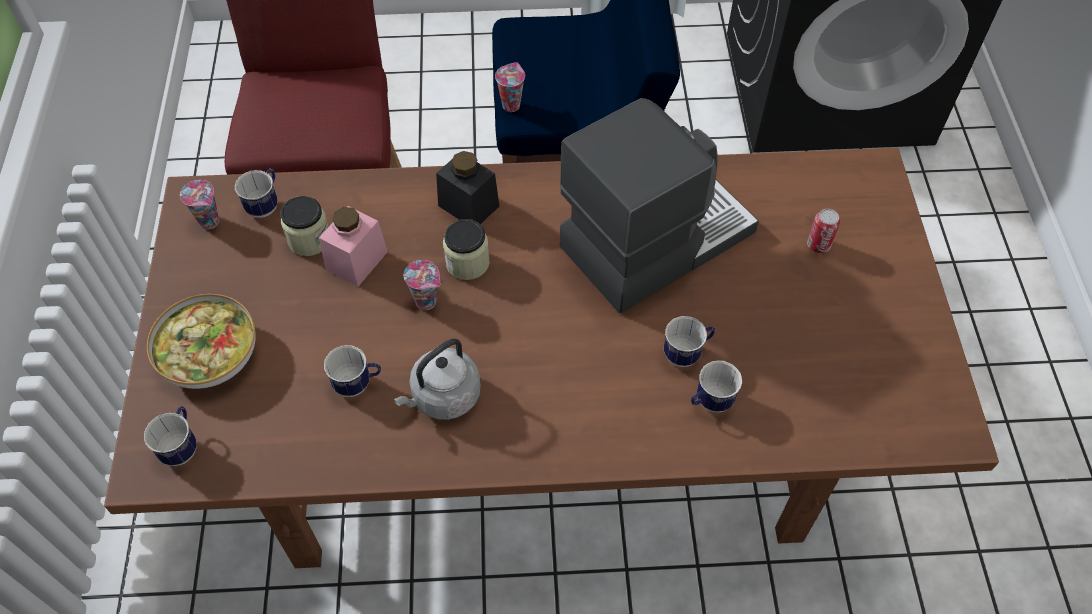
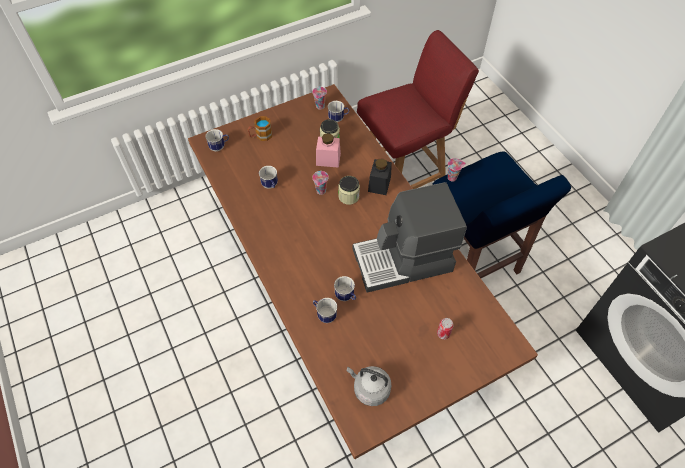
camera: 65 degrees right, 0 degrees up
bowl [147,294,256,389] -> mug [248,116,272,141]
grey kettle [394,338,481,420] -> grey kettle moved to [347,366,392,406]
coffee machine [560,98,759,313] -> coffee machine turned 135 degrees clockwise [353,182,467,293]

